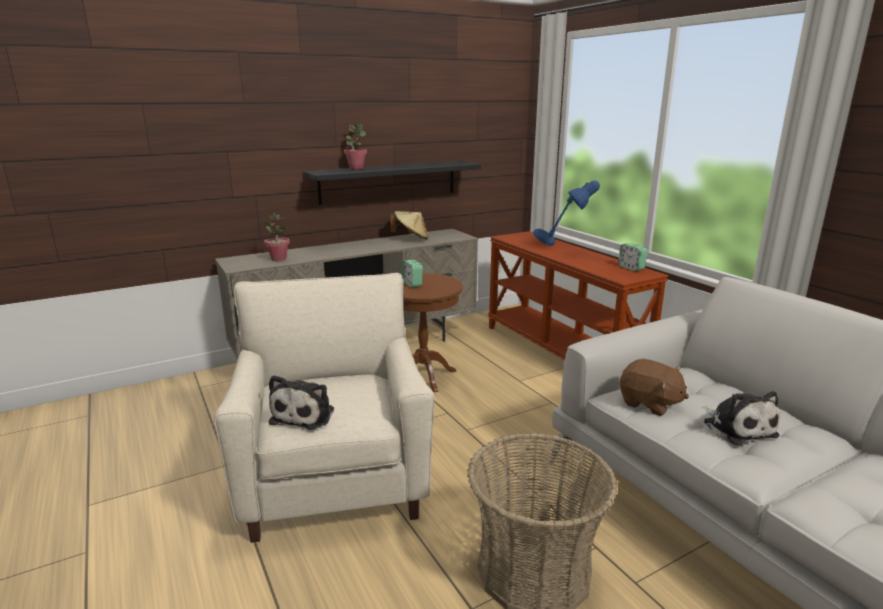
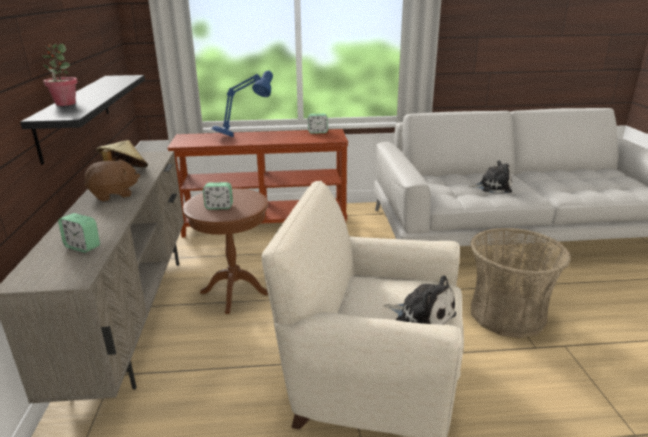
camera: 65 degrees left, 5 degrees up
potted plant [263,213,290,261] -> alarm clock [58,213,100,253]
brown plush toy [620,359,689,416] -> brown plush toy moved to [84,159,140,201]

